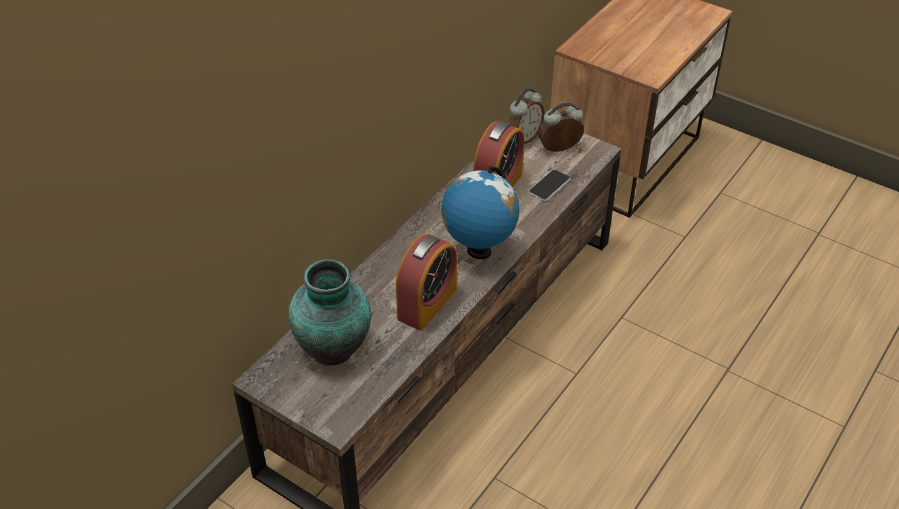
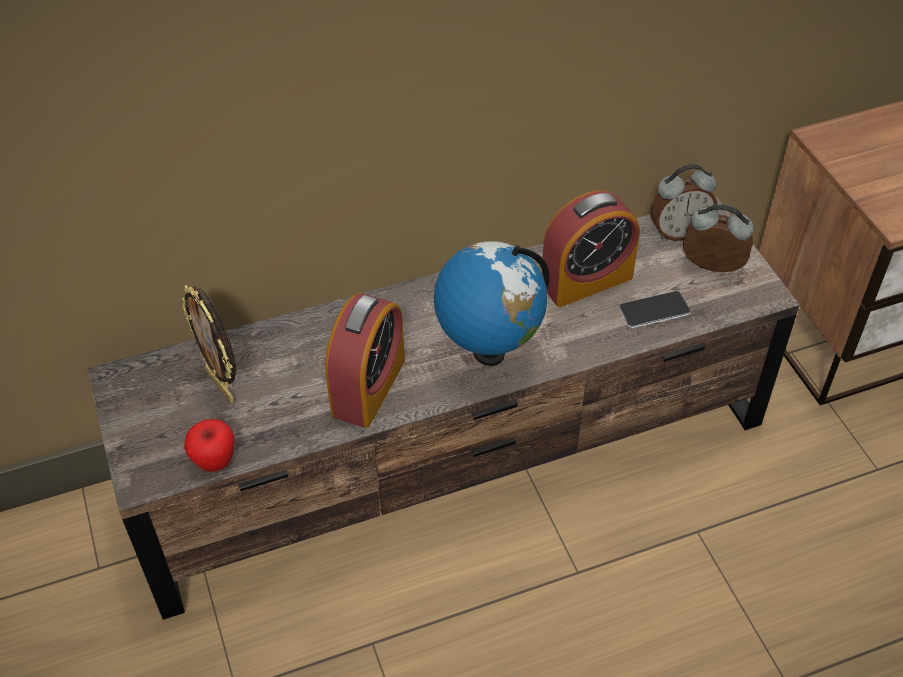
camera: 35 degrees right, 5 degrees up
vase [289,259,372,365] -> picture frame [182,285,236,403]
alarm clock [396,234,457,331] -> alarm clock turned 45 degrees counterclockwise [325,293,405,428]
none -> apple [184,419,235,472]

